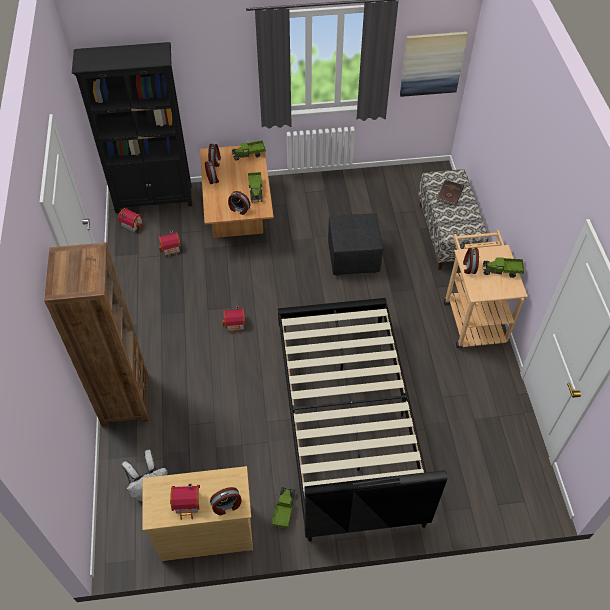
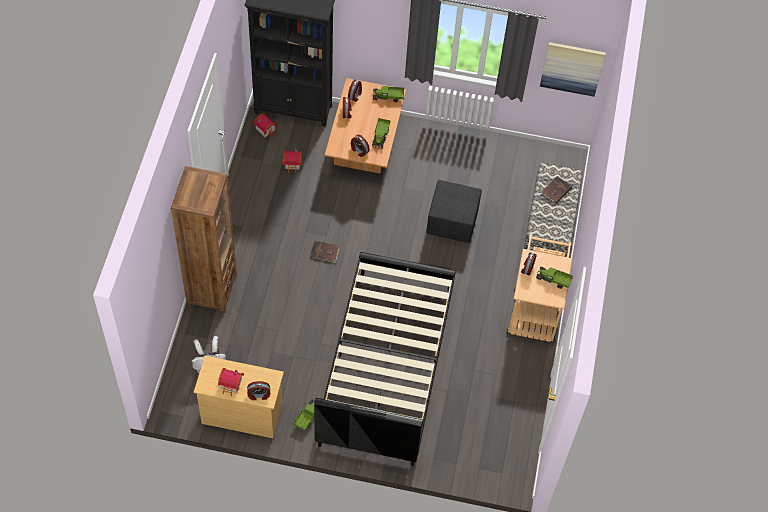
camera: 15 degrees right, 5 degrees up
toy house [222,306,245,335] -> brown book [310,241,340,263]

